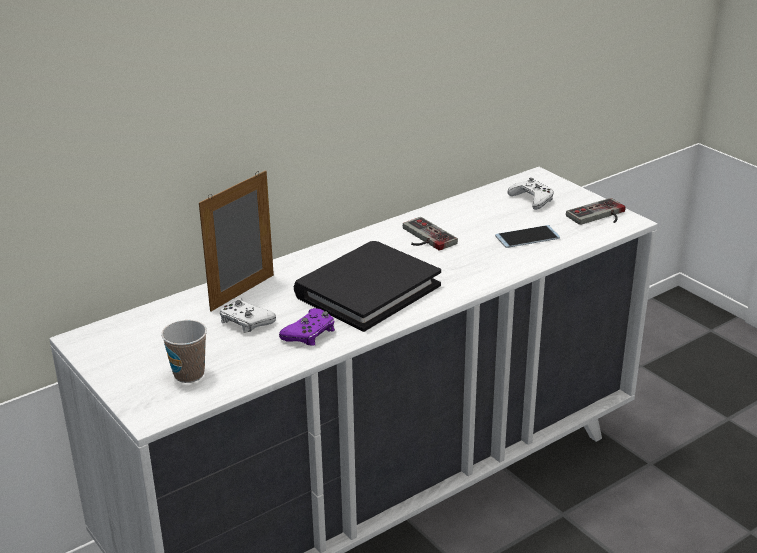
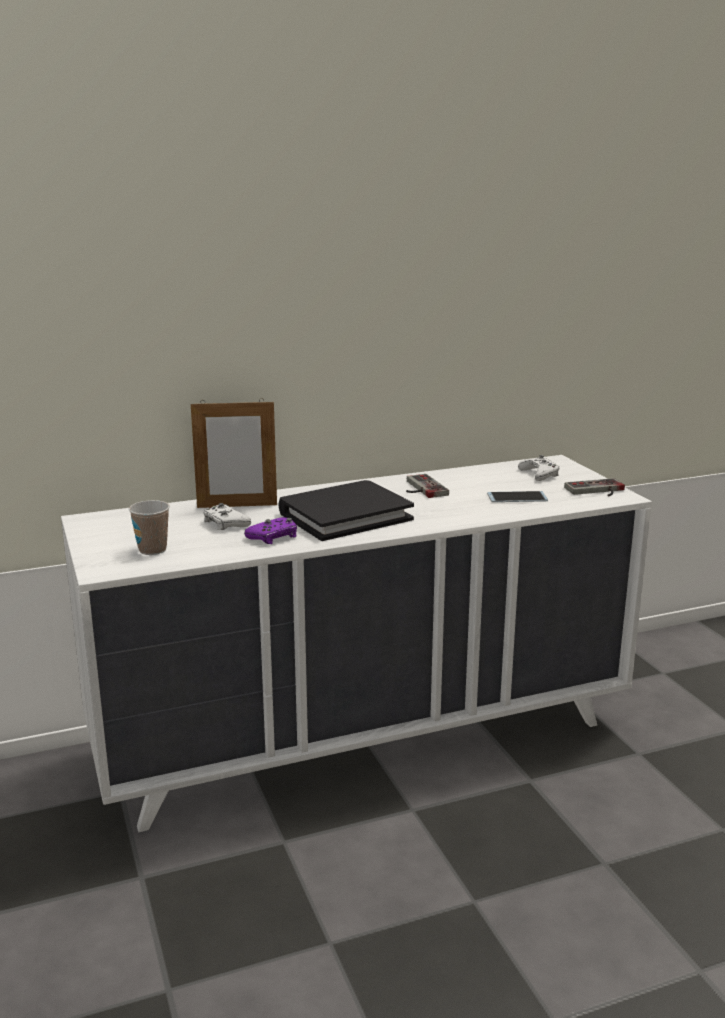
camera: 15 degrees right, 10 degrees down
picture frame [199,170,274,311] -> picture frame turned 150 degrees counterclockwise [191,398,277,508]

